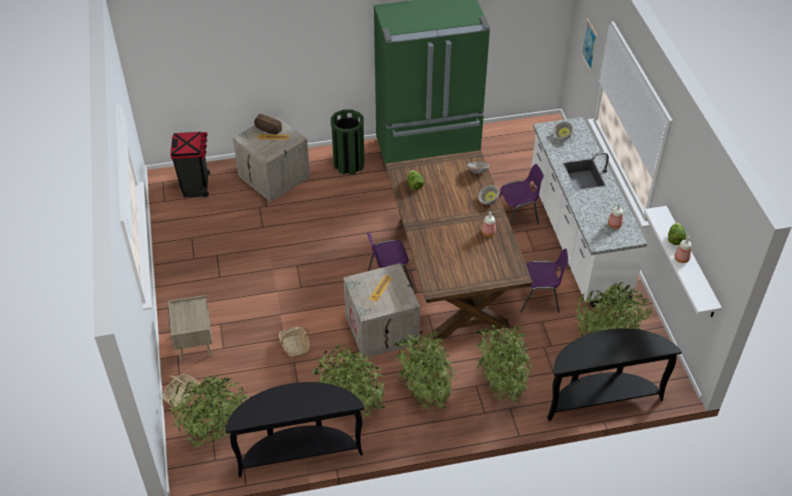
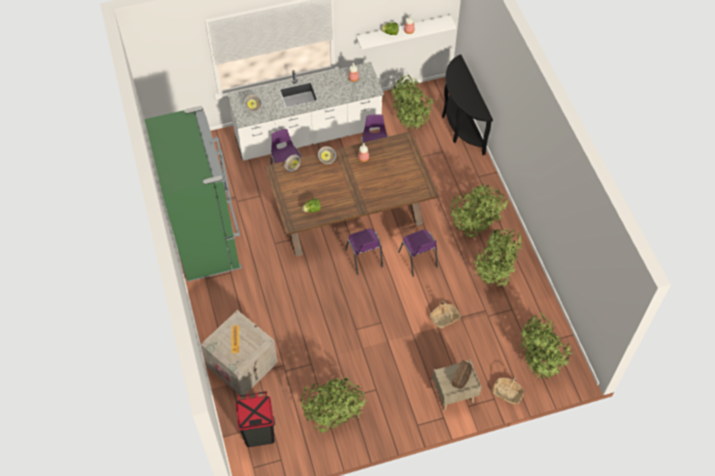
camera: 95 degrees left, 10 degrees up
black console table [226,382,364,477] -> none
bread [254,114,282,134] -> bread moved to [452,360,472,389]
green trash can [331,110,365,175] -> none
crate [343,263,420,358] -> purple chair [398,229,437,277]
potted plant [475,324,534,405] -> potted plant moved to [299,377,368,433]
picture [581,18,598,73] -> none

